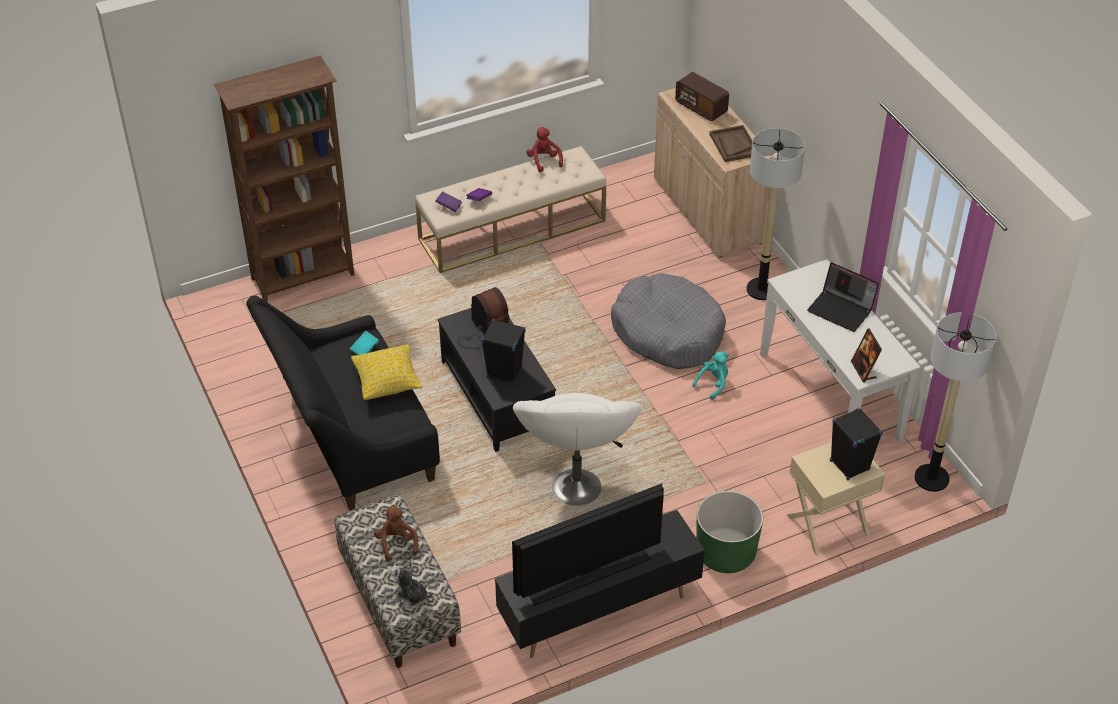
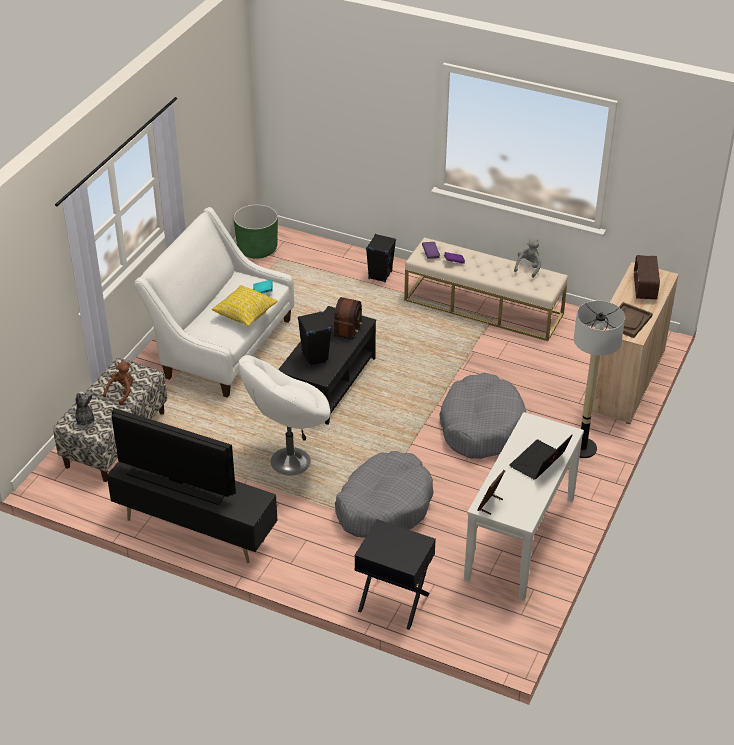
camera: 50 degrees right, 5 degrees down
brown bookcase [214,56,354,302] -> none
black sofa [246,296,440,511] -> white sofa [134,207,294,398]
red plush toy [526,127,563,173] -> grey plush toy [514,238,541,278]
turquoise plush toy [692,351,729,400] -> none
green planter [696,491,763,573] -> green planter moved to [233,204,278,259]
beige nightstand [787,442,885,556] -> black nightstand [355,519,436,630]
laptop [807,263,879,332] -> laptop turned 45 degrees clockwise [509,435,573,480]
black speaker [830,408,883,480] -> black speaker moved to [366,234,396,283]
floor lamp [914,312,996,492] -> none
none -> grey dog bed [335,451,434,538]

